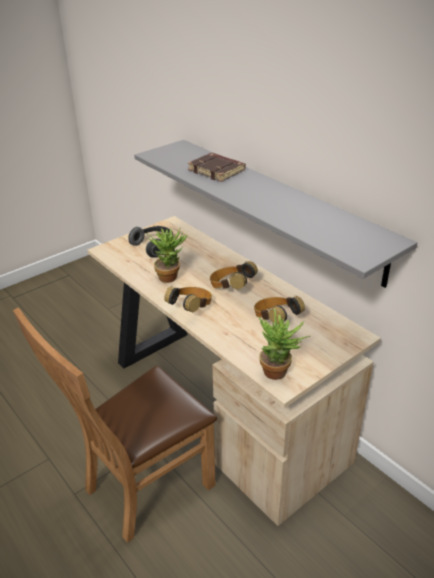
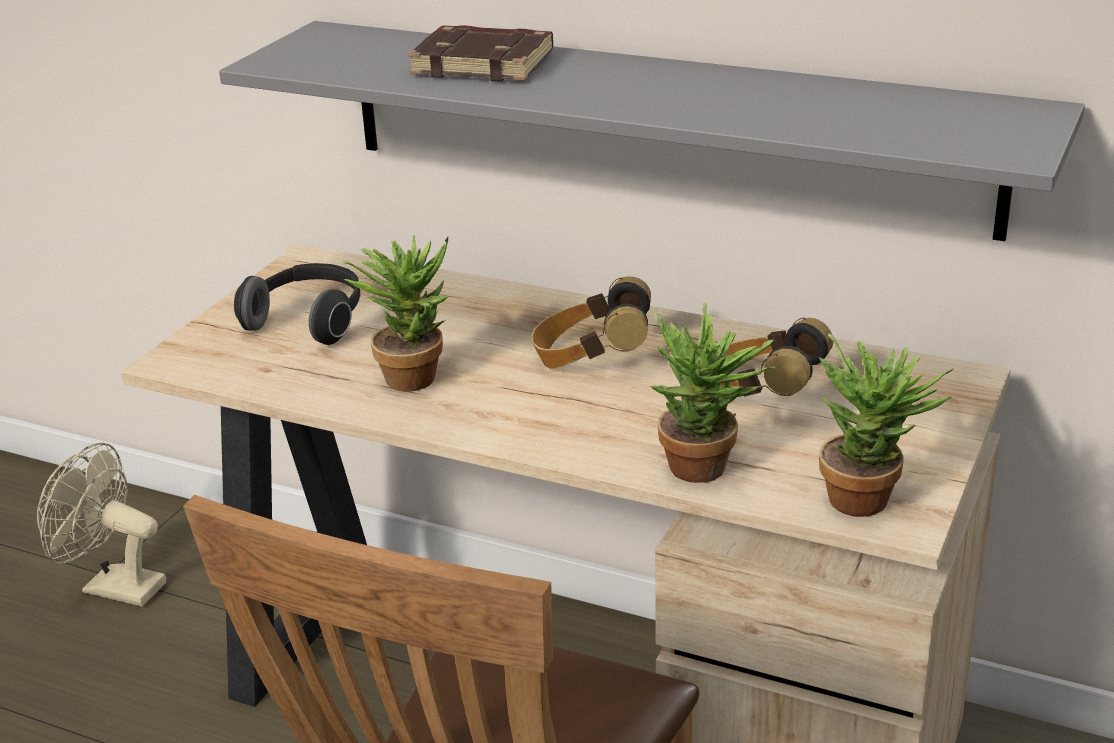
camera: 25 degrees left, 5 degrees down
headphones [164,286,212,312] -> none
none -> beige fan [37,442,166,606]
none -> potted plant [650,302,775,483]

